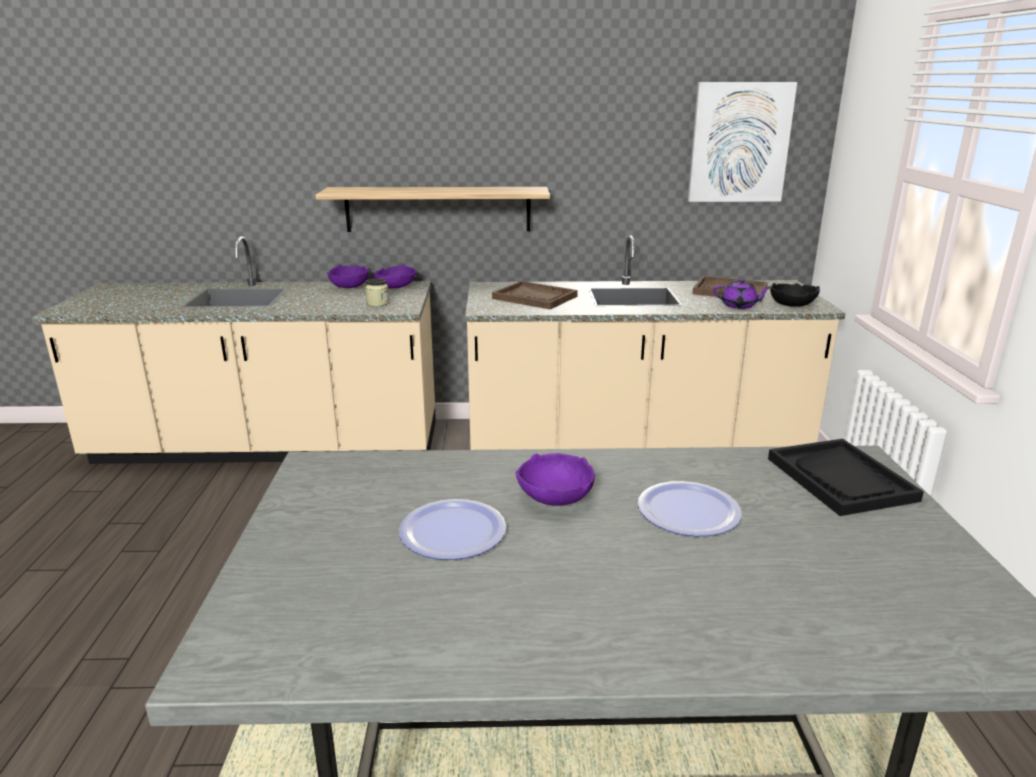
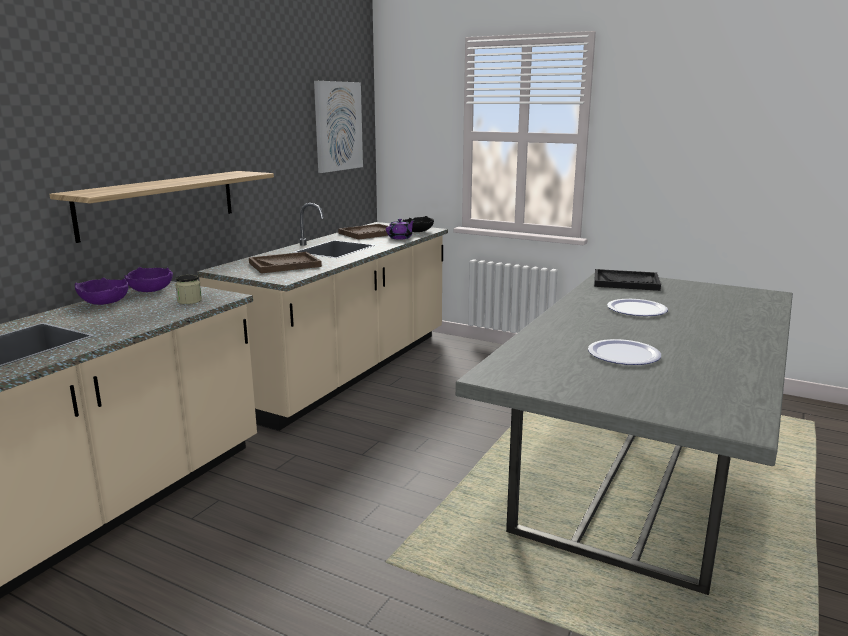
camera: 60 degrees left, 5 degrees down
purple bowl [516,453,595,506] -> none

